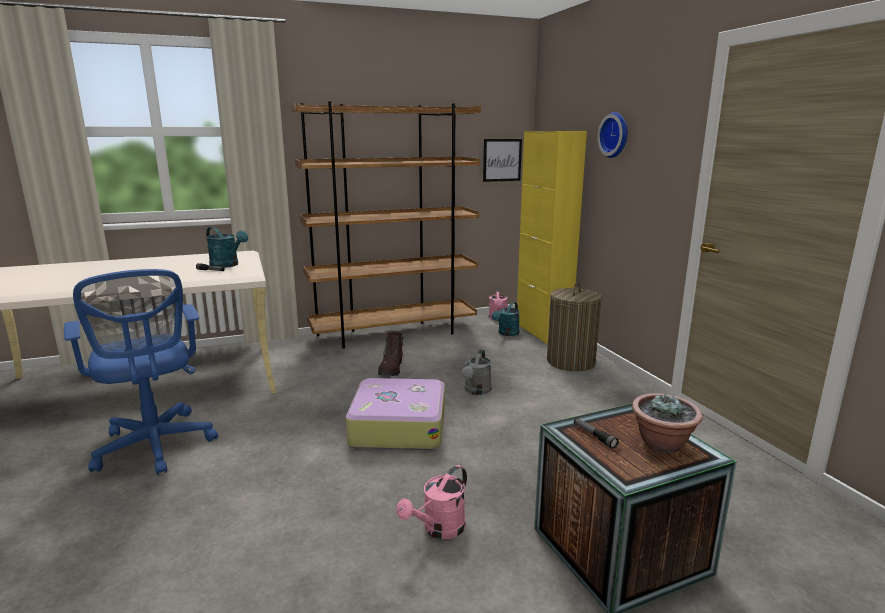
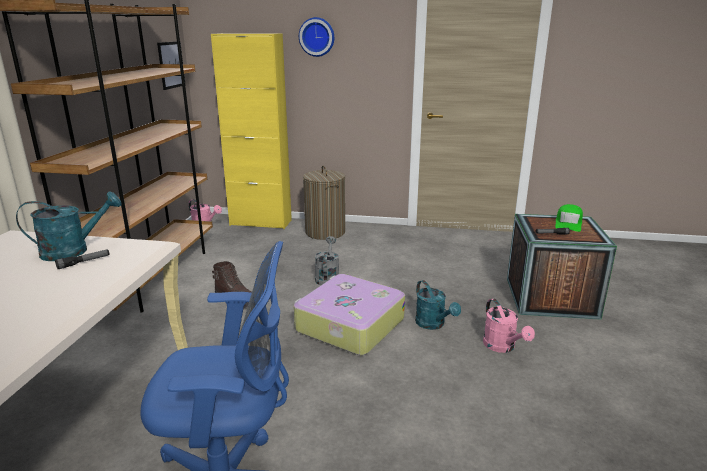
camera: 60 degrees left, 5 degrees up
grey watering can [461,349,491,395] -> grey watering can turned 135 degrees counterclockwise [315,236,339,285]
turquoise watering can [492,302,520,336] -> turquoise watering can moved to [415,280,461,330]
potted plant [632,393,703,453] -> green cap [555,204,583,232]

